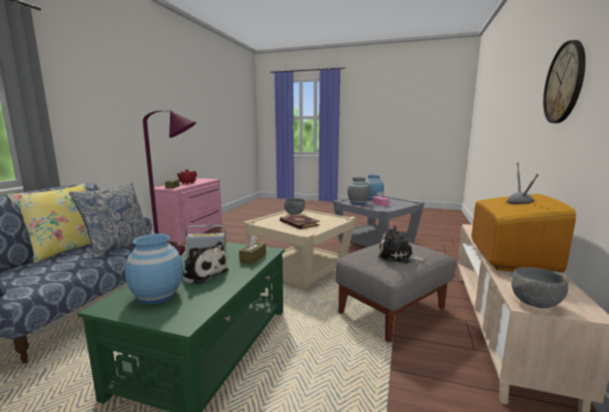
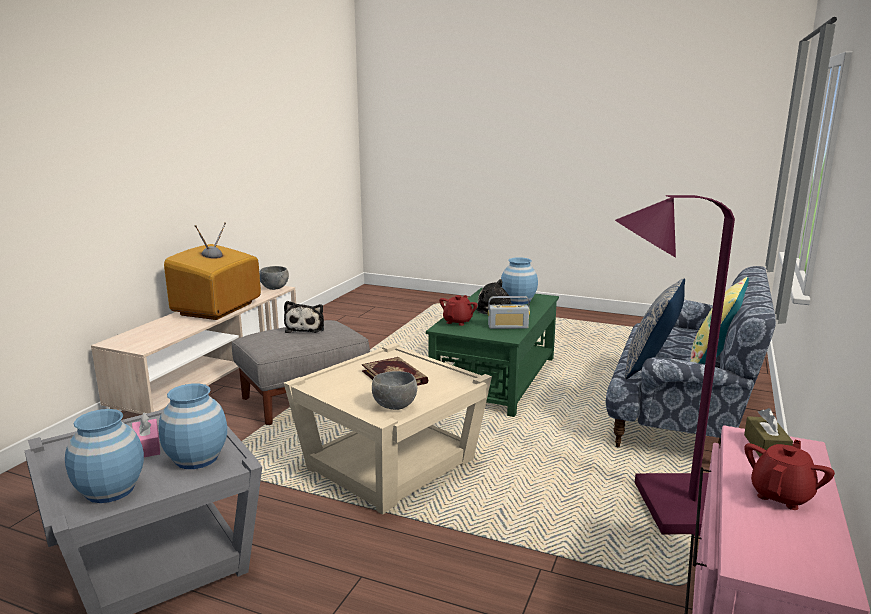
camera: 175 degrees left, 5 degrees up
brown tissue box [239,235,266,265] -> red teapot [439,295,478,326]
grey vase [347,177,370,205] -> blue vase [159,383,227,469]
plush toy [378,225,426,264] -> plush toy turned 60 degrees clockwise [284,301,324,333]
wall clock [543,40,585,123] -> none

